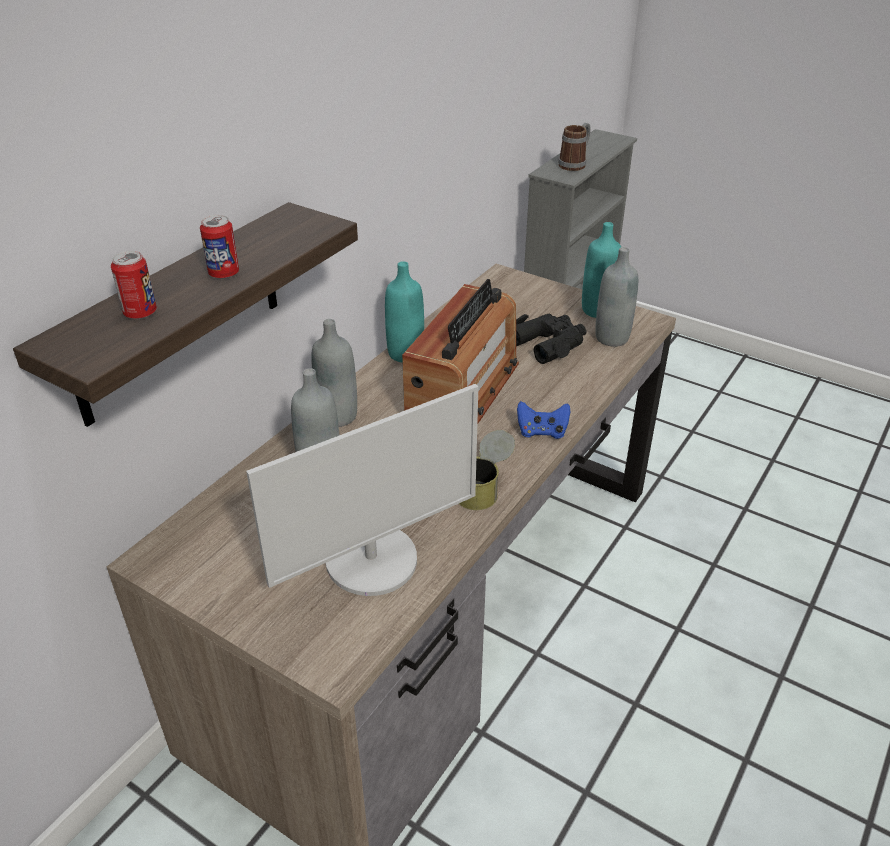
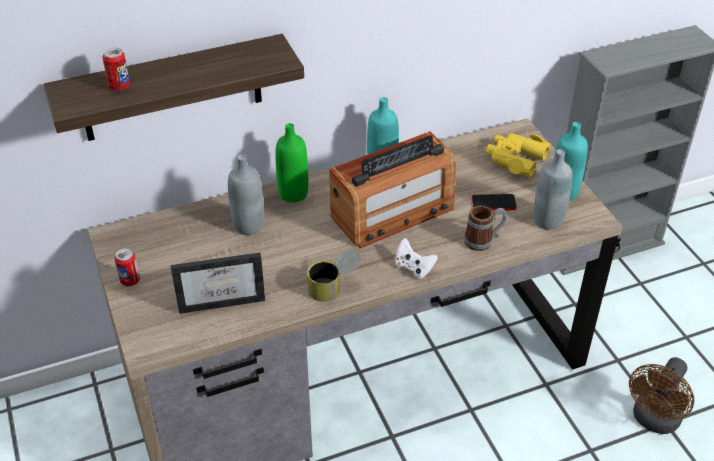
camera: 35 degrees right, 5 degrees up
can [200,215,239,279] -> can moved to [114,248,140,286]
monitor [246,384,479,596] -> picture frame [171,253,265,314]
grey bottle [311,319,357,427] -> green bottle [275,123,308,202]
black binoculars [516,314,587,364] -> phone [472,194,517,211]
blue game controller [517,401,571,439] -> white game controller [395,238,438,279]
mug [558,123,591,171] -> mug moved to [464,206,507,251]
none -> yellow binoculars [485,133,551,178]
none -> brown fan [629,357,695,434]

